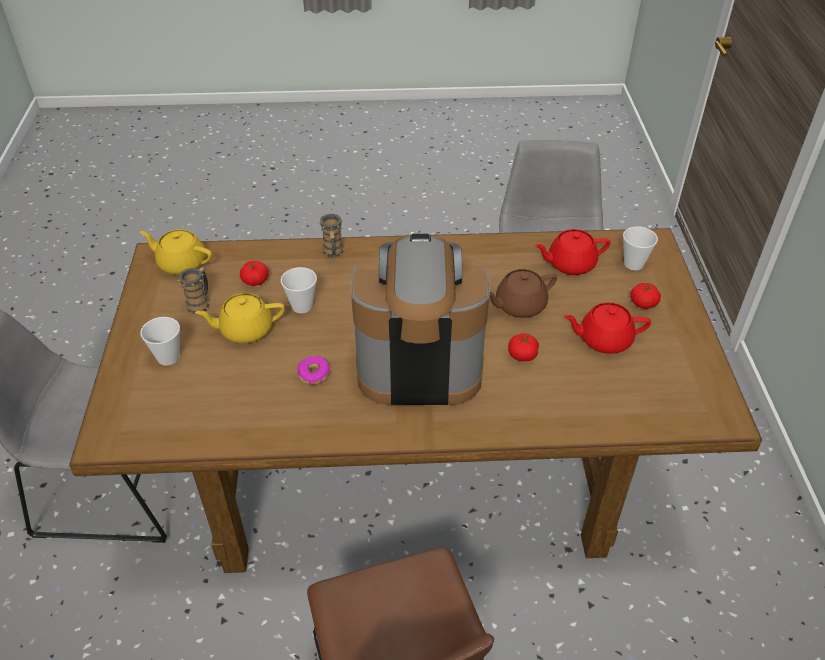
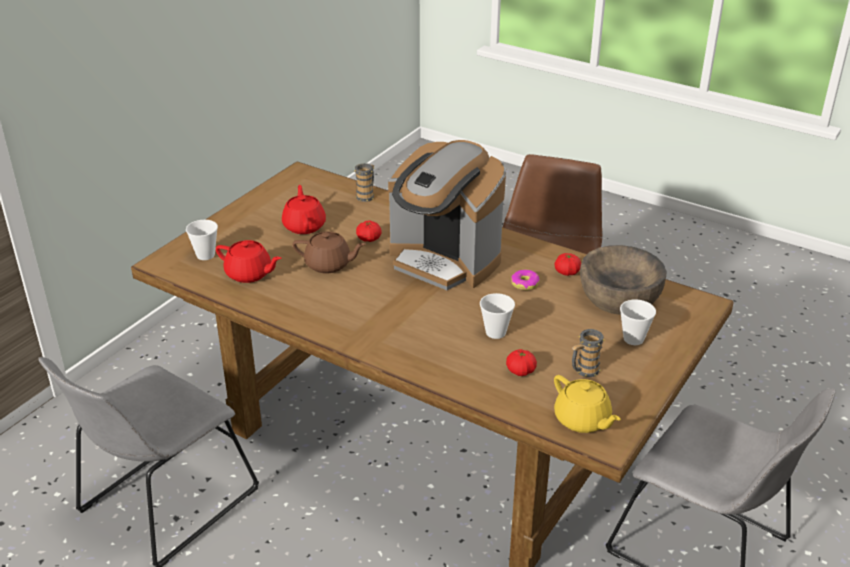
camera: 145 degrees left, 10 degrees down
yellow teapot [195,293,285,343] -> none
mug [319,214,345,258] -> mug moved to [354,163,375,202]
red teapot [564,302,651,354] -> red teapot turned 135 degrees counterclockwise [282,185,326,234]
tomato [630,283,661,309] -> tomato moved to [554,253,581,276]
none -> brown bowl [580,245,667,315]

